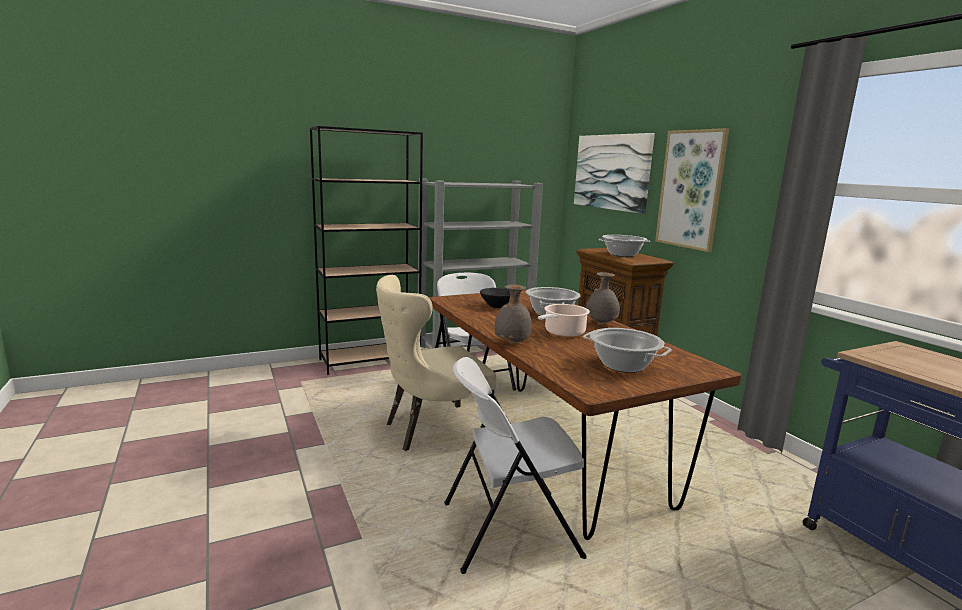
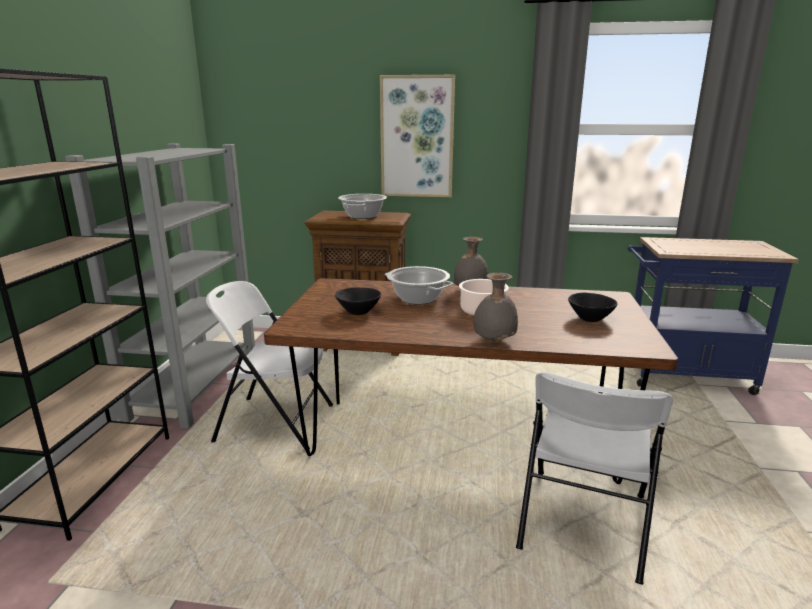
camera: 55 degrees left, 5 degrees up
beige chair [376,275,496,451] -> none
picture [574,133,655,214] -> none
cooking pot [583,328,672,373] -> black bowl [568,293,618,322]

